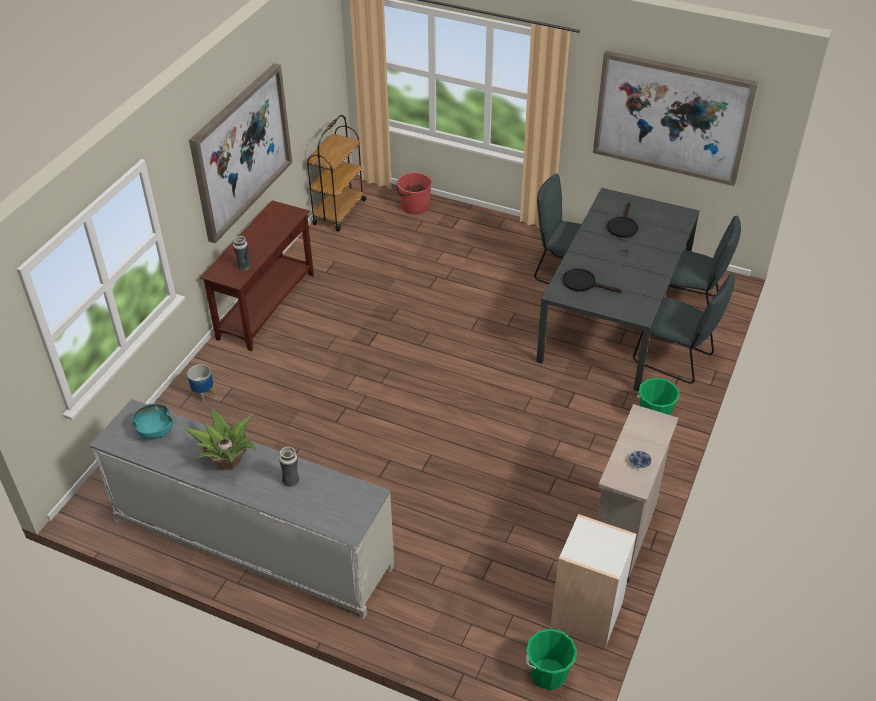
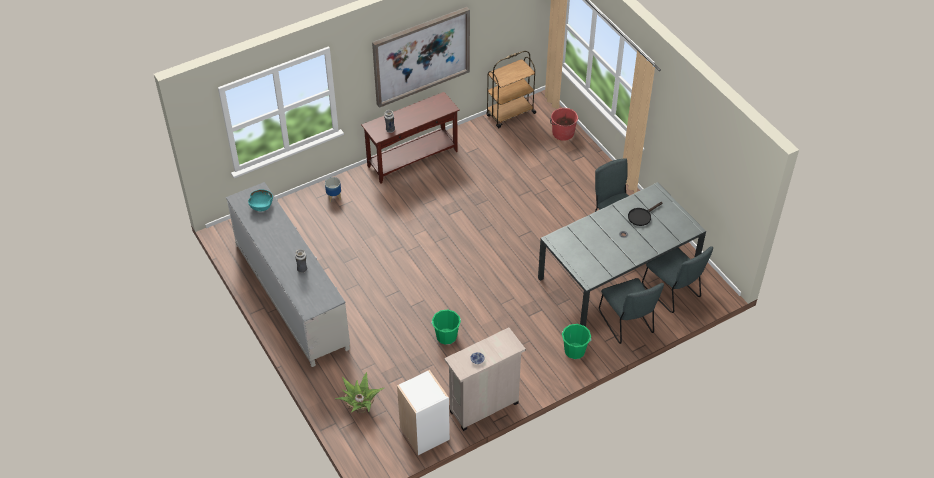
camera: 35 degrees right, 5 degrees up
potted plant [183,408,256,471] -> potted plant moved to [335,372,385,413]
green bucket [526,629,577,690] -> green bucket moved to [431,309,461,345]
black frying pan [563,269,622,293] -> none
picture [593,50,758,186] -> none

